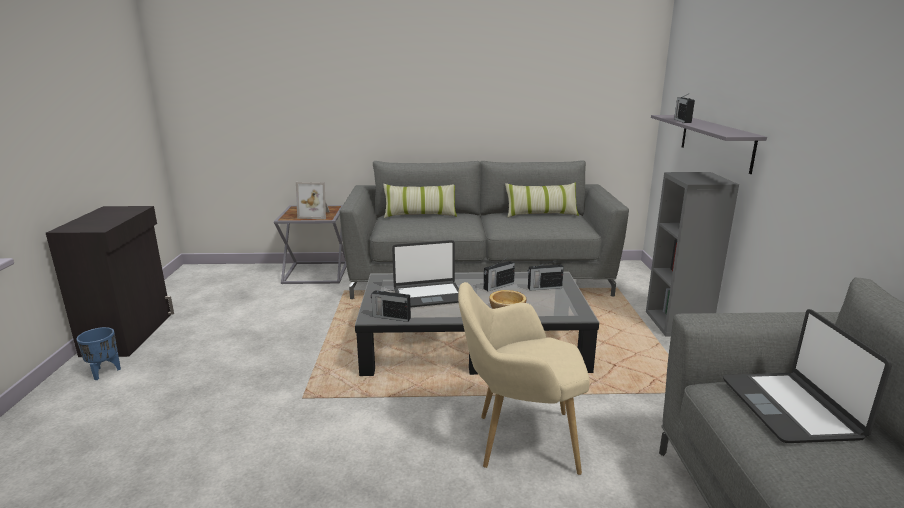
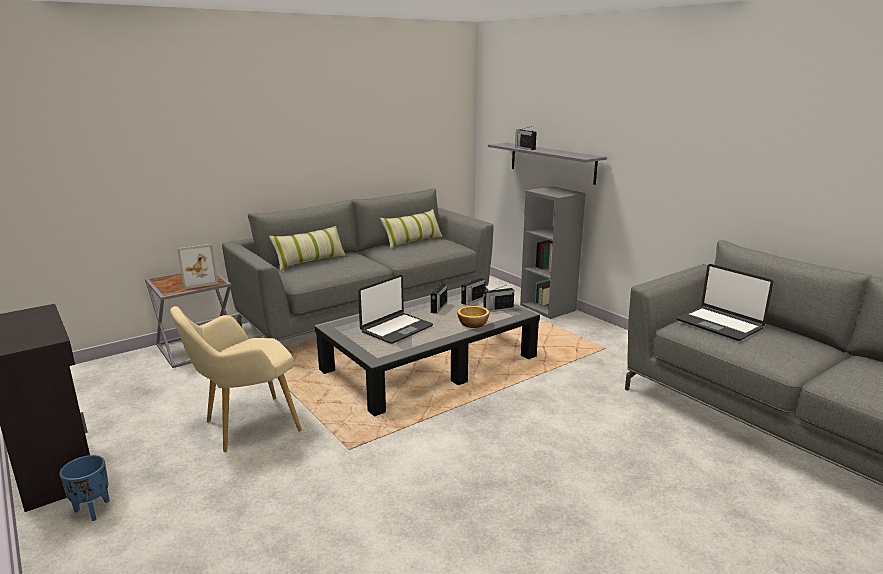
camera: 35 degrees left, 0 degrees up
radio [371,289,411,322] -> radio moved to [483,285,514,312]
beige armchair [458,282,590,475] -> beige armchair moved to [170,306,302,452]

